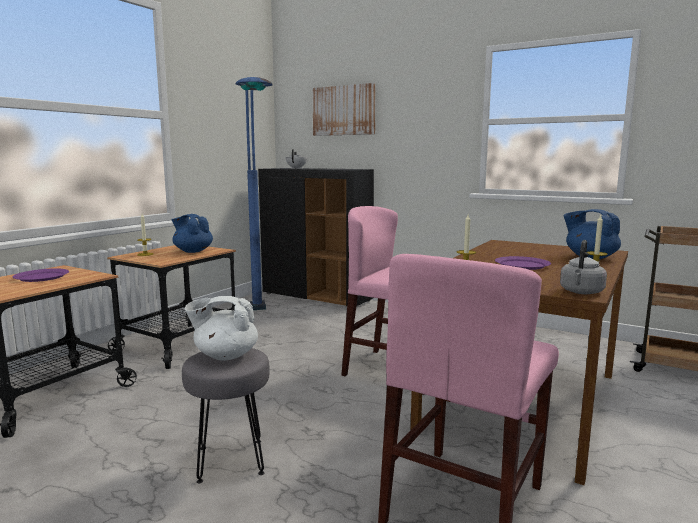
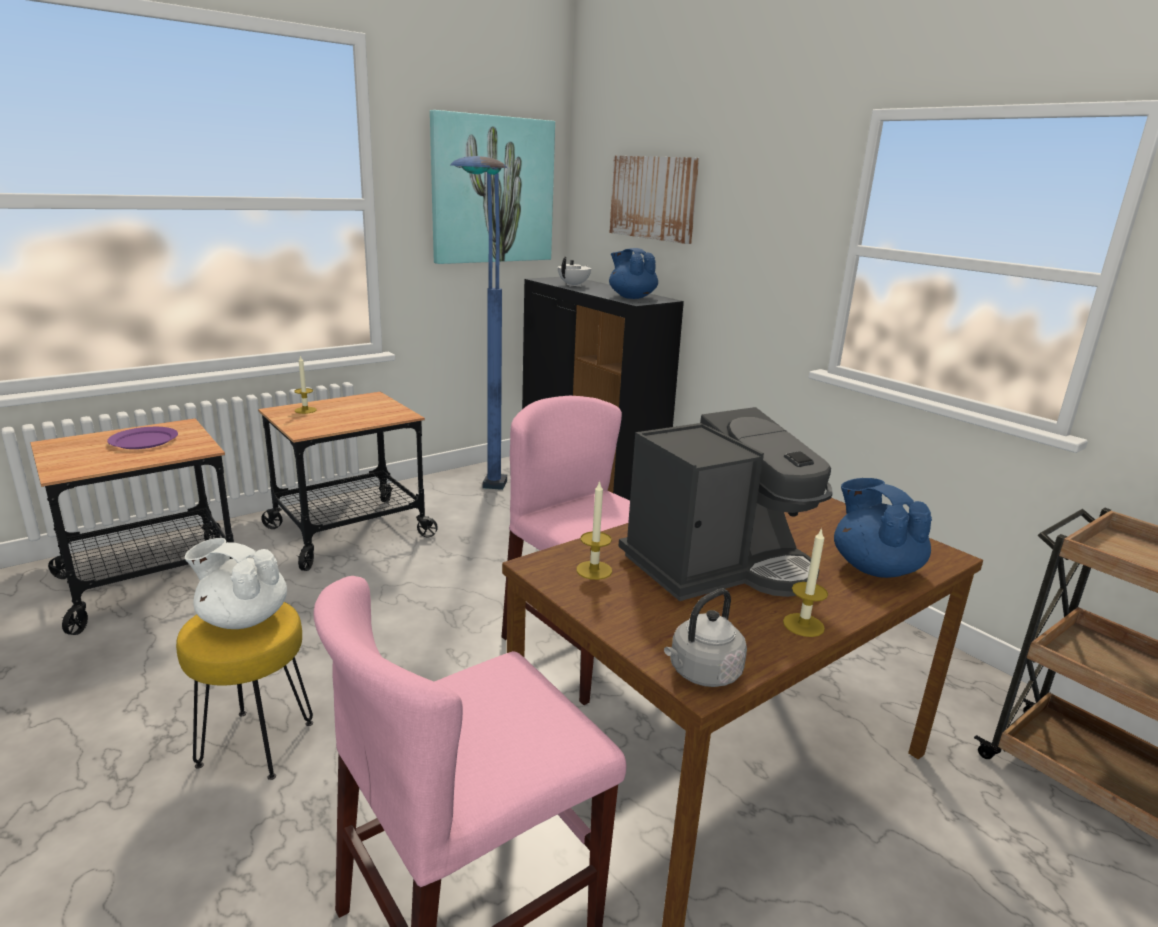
camera: 20 degrees right, 10 degrees up
blue teapot [171,214,213,253] -> blue teapot moved to [609,248,658,299]
grey stool [182,348,270,483] -> yellow stool [176,602,313,780]
purple plate [495,256,551,270] -> coffee machine [618,407,833,601]
none -> picture [430,110,555,264]

